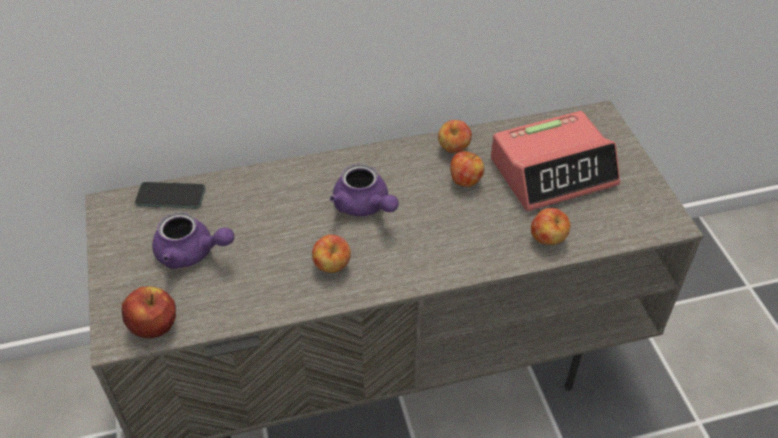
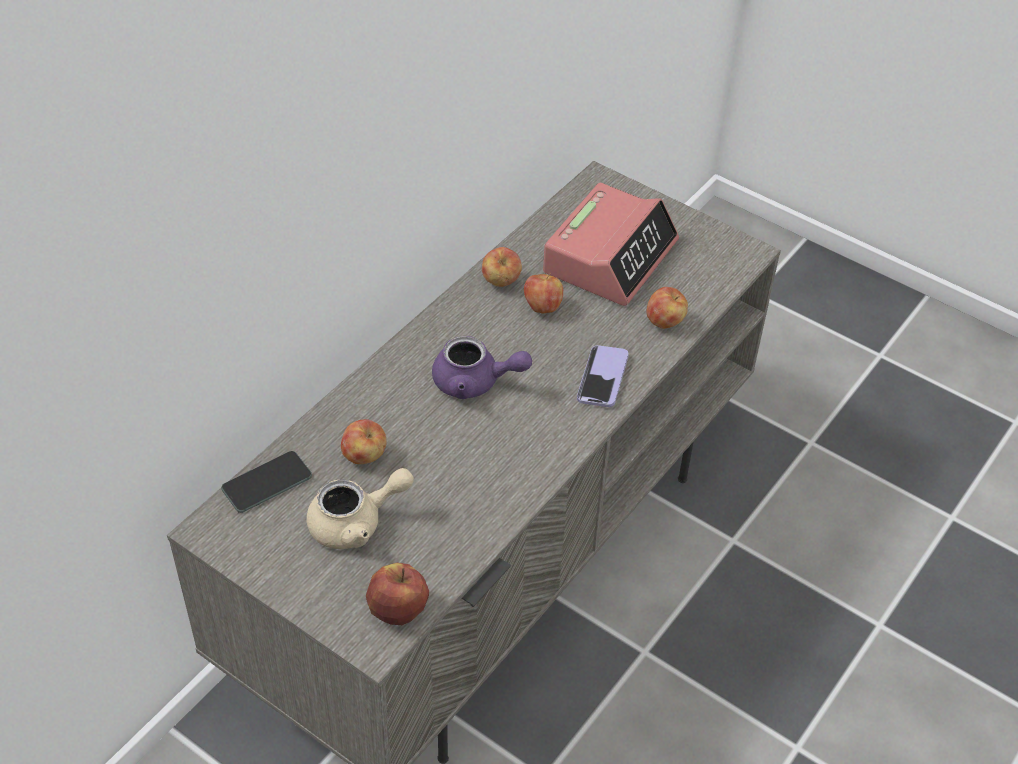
camera: 40 degrees left, 0 degrees up
purple teapot [152,212,234,269] -> beige teapot [306,468,414,549]
apple [312,235,351,273] -> apple moved to [341,419,386,464]
none -> phone [577,345,629,407]

